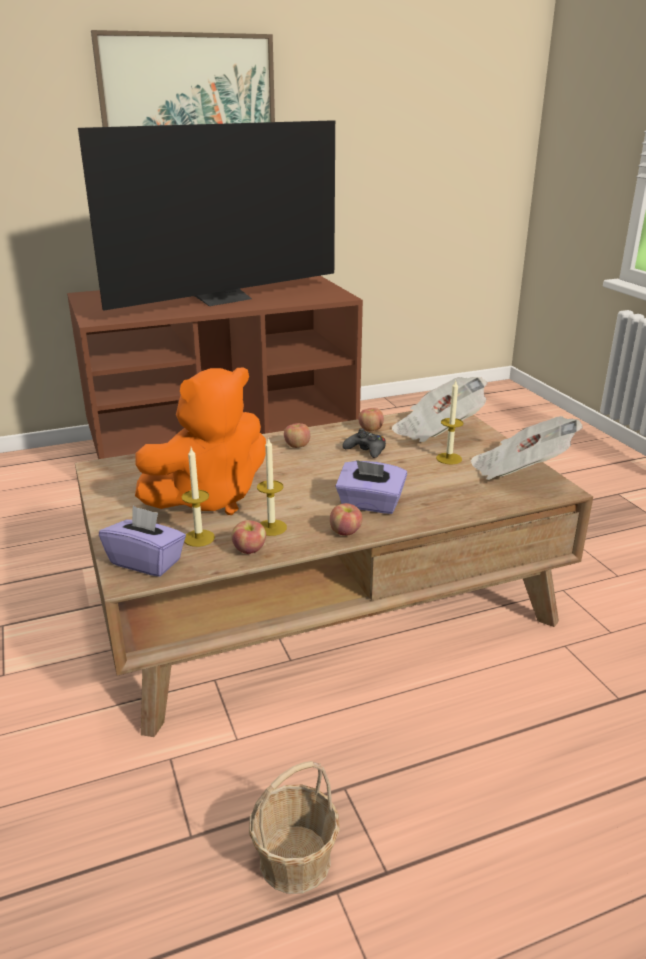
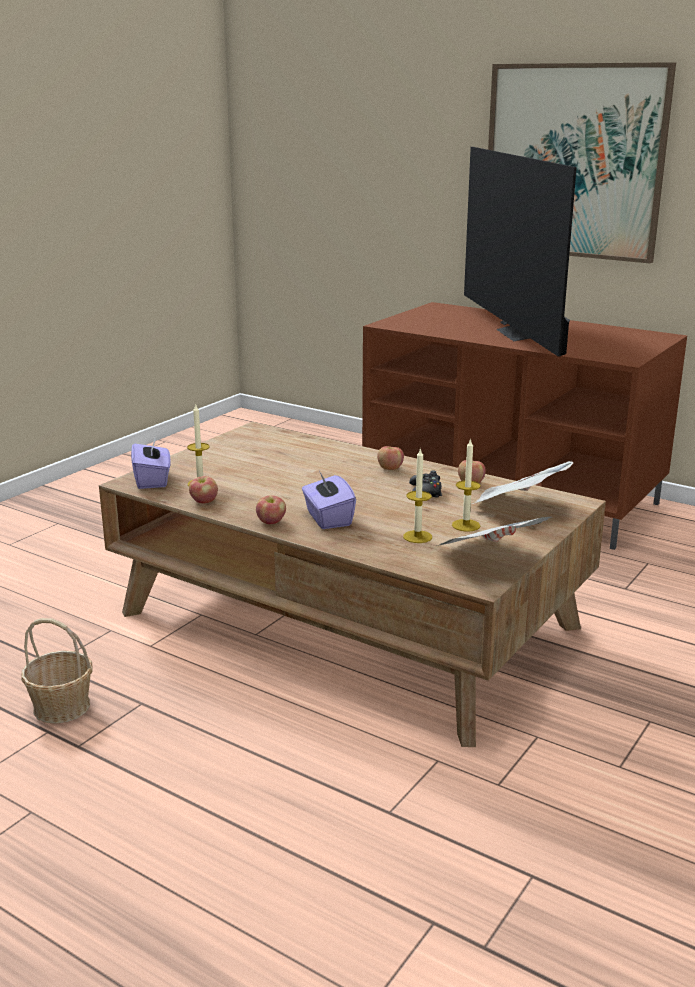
camera: 55 degrees right, 5 degrees down
television [78,120,335,311] -> television turned 60 degrees clockwise [464,147,577,357]
orange plush toy [135,367,266,515] -> none
candle [257,437,287,536] -> candle moved to [403,447,432,543]

